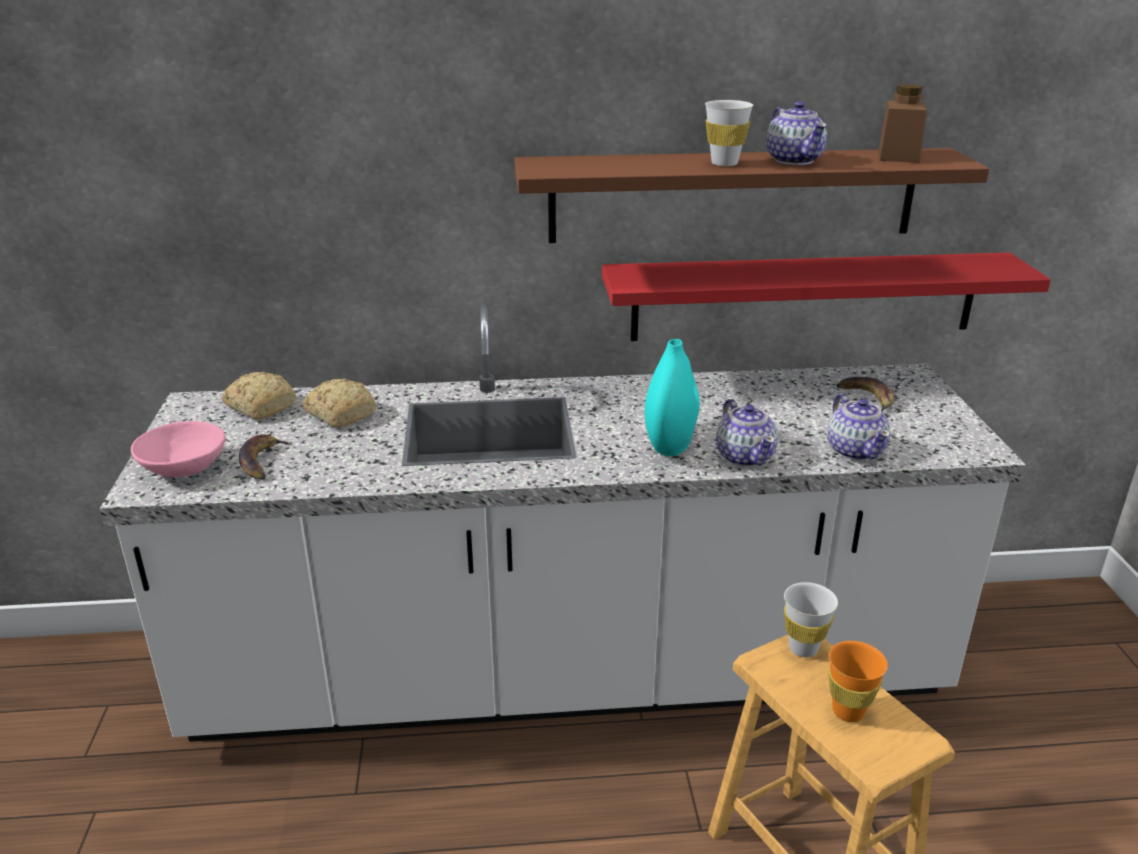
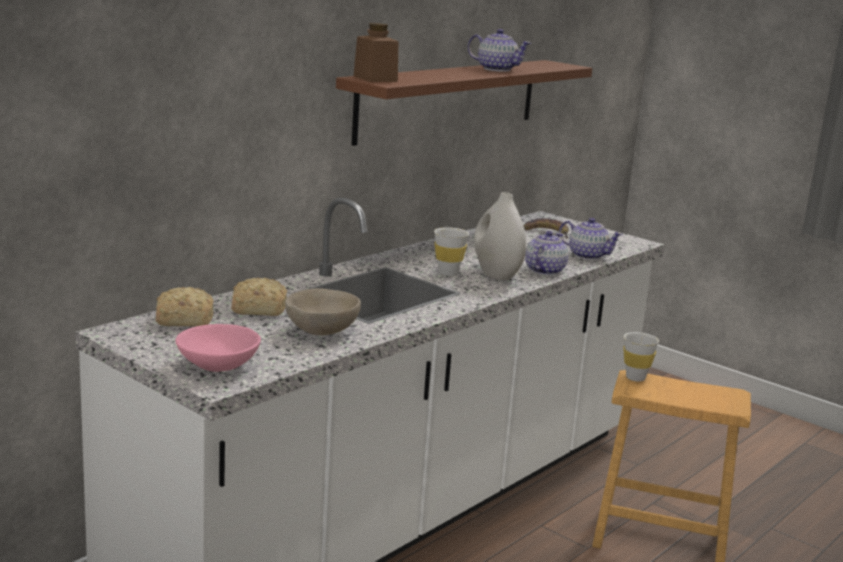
camera: 45 degrees left, 10 degrees down
banana [239,434,293,480] -> none
red shelf [602,252,1051,341] -> none
turquoise vase [645,339,700,456] -> white vase [474,192,526,280]
white cup [705,100,753,166] -> white cup moved to [434,227,469,276]
teapot [716,399,778,467] -> teapot turned 90 degrees counterclockwise [525,231,568,275]
orange cup [828,641,888,722] -> none
brown jar [878,84,927,163] -> brown jar moved to [354,23,398,82]
none -> beige bowl [285,288,361,335]

